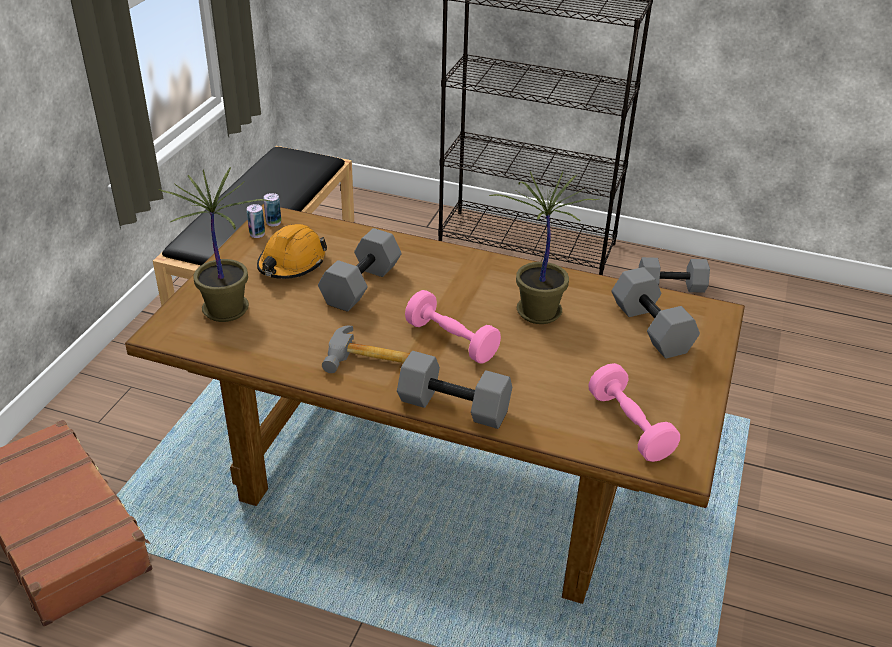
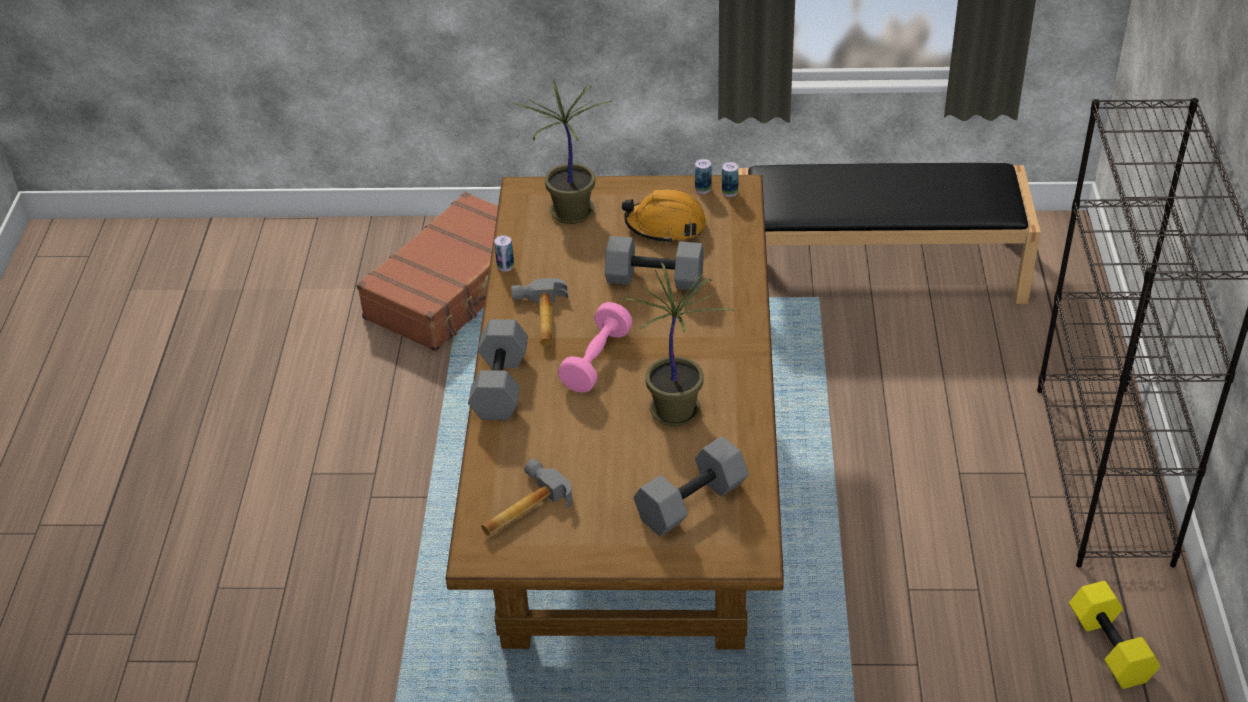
camera: 75 degrees right, 5 degrees up
pink dumbbell [588,363,680,462] -> hammer [481,459,572,536]
grey dumbbell [639,257,710,293] -> yellow dumbbell [1069,581,1160,689]
none -> can [494,235,514,272]

